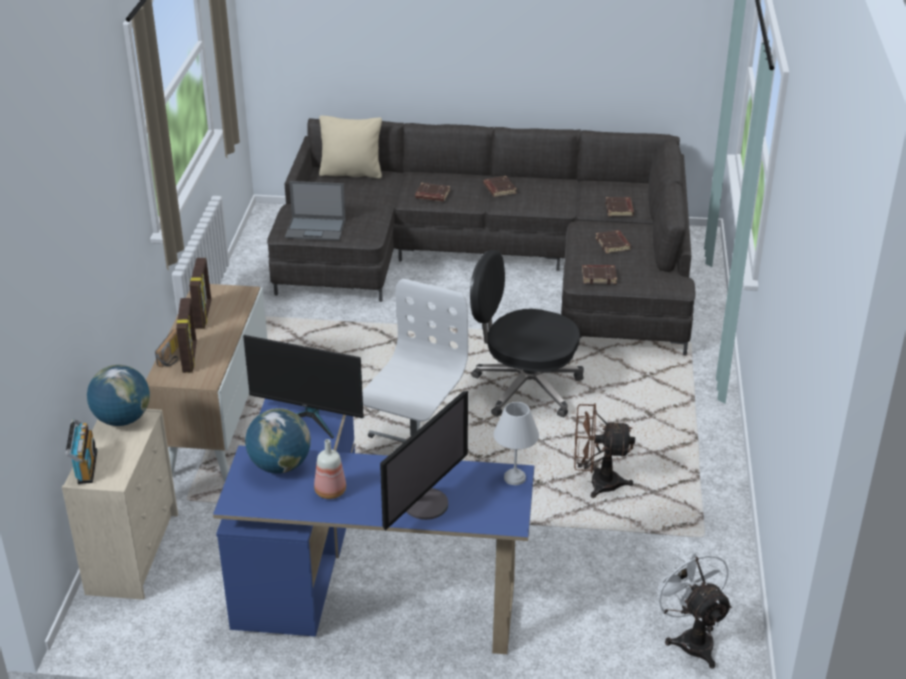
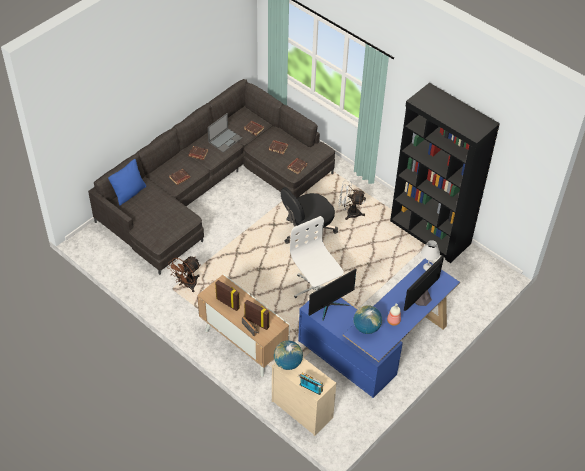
camera: 55 degrees left, 15 degrees up
laptop [285,181,346,241] -> laptop moved to [208,113,242,153]
beige pillow [319,115,382,179] -> blue pillow [108,159,146,206]
monitor [380,391,468,531] -> monitor turned 120 degrees counterclockwise [404,255,444,311]
brown fan [574,403,635,498] -> brown fan moved to [168,256,201,292]
white fan [651,545,733,668] -> white fan moved to [338,180,366,220]
none -> black bookcase [390,83,500,263]

